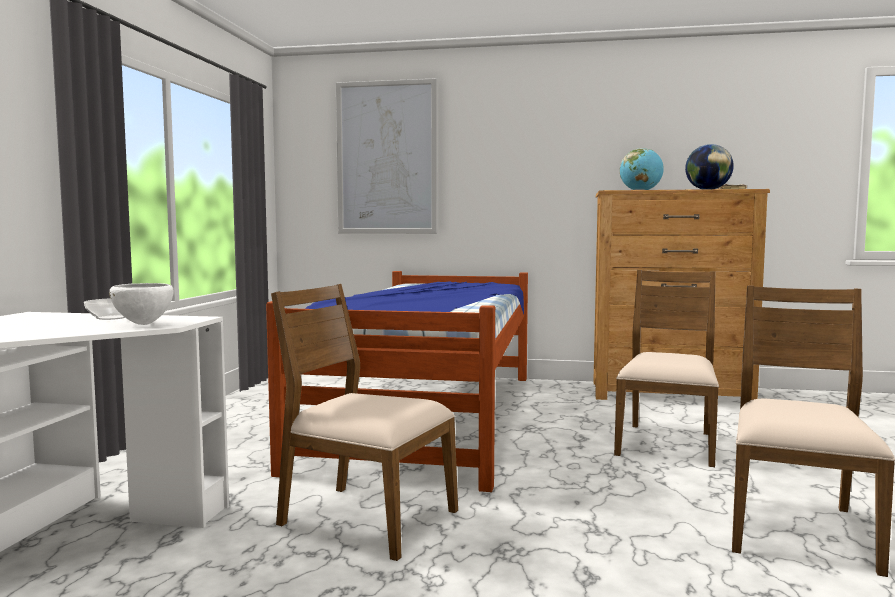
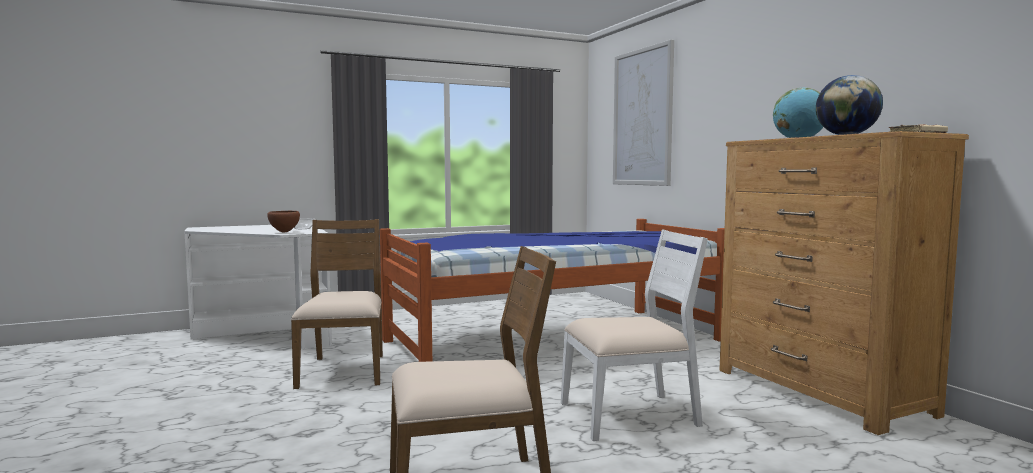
camera: 55 degrees right, 0 degrees up
white bowl [109,283,173,325] -> brown bowl [267,211,300,232]
brown chair [614,270,719,467] -> white chair [561,229,708,441]

